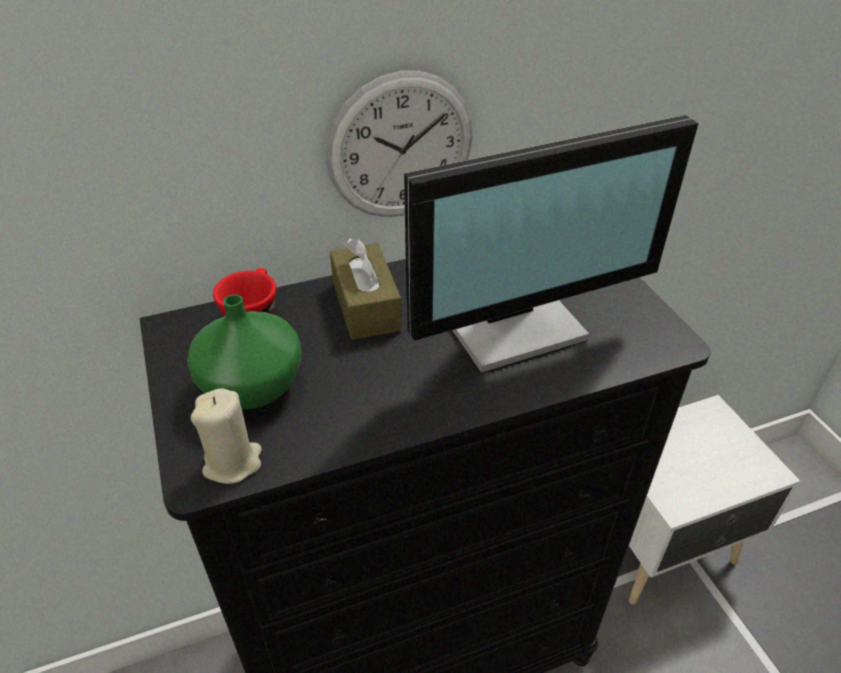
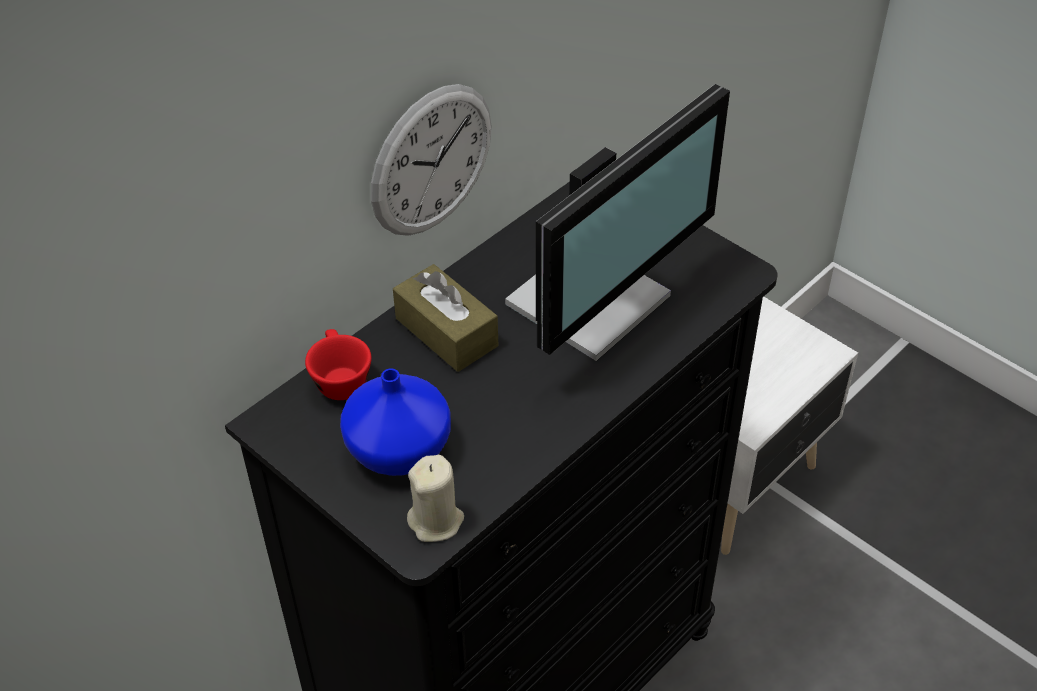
camera: 25 degrees left, 5 degrees up
green vase [187,294,301,410] -> blue vase [340,368,451,476]

